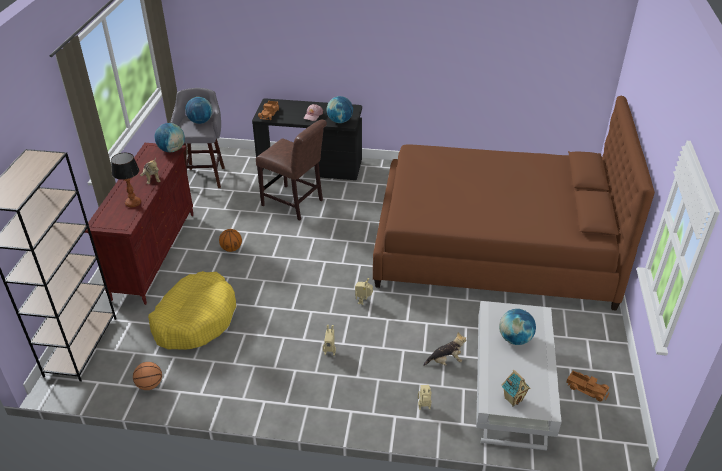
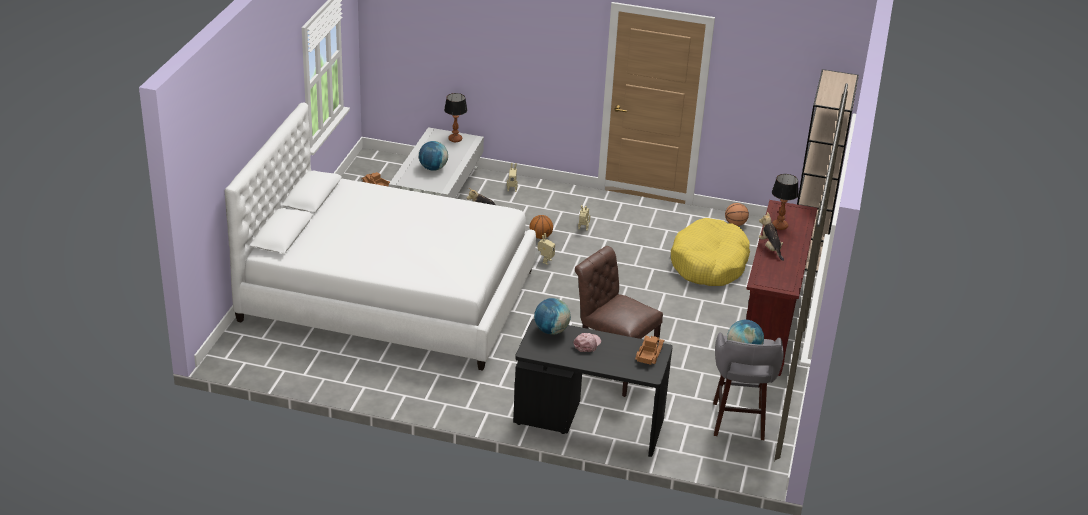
camera: 175 degrees left, 5 degrees down
globe [155,123,185,152] -> none
basketball [219,229,242,252] -> basketball moved to [530,215,553,239]
brown bed [373,96,655,310] -> white bed [225,103,536,371]
toy house [502,370,531,407] -> table lamp [444,93,467,142]

